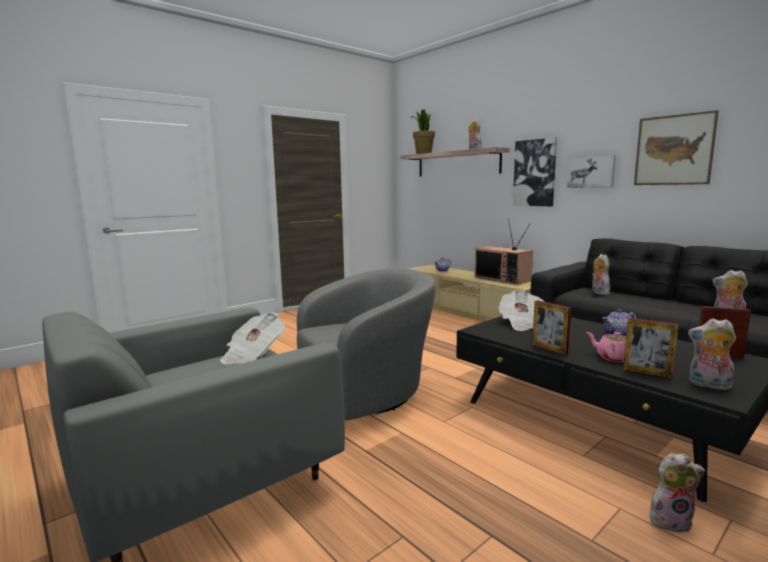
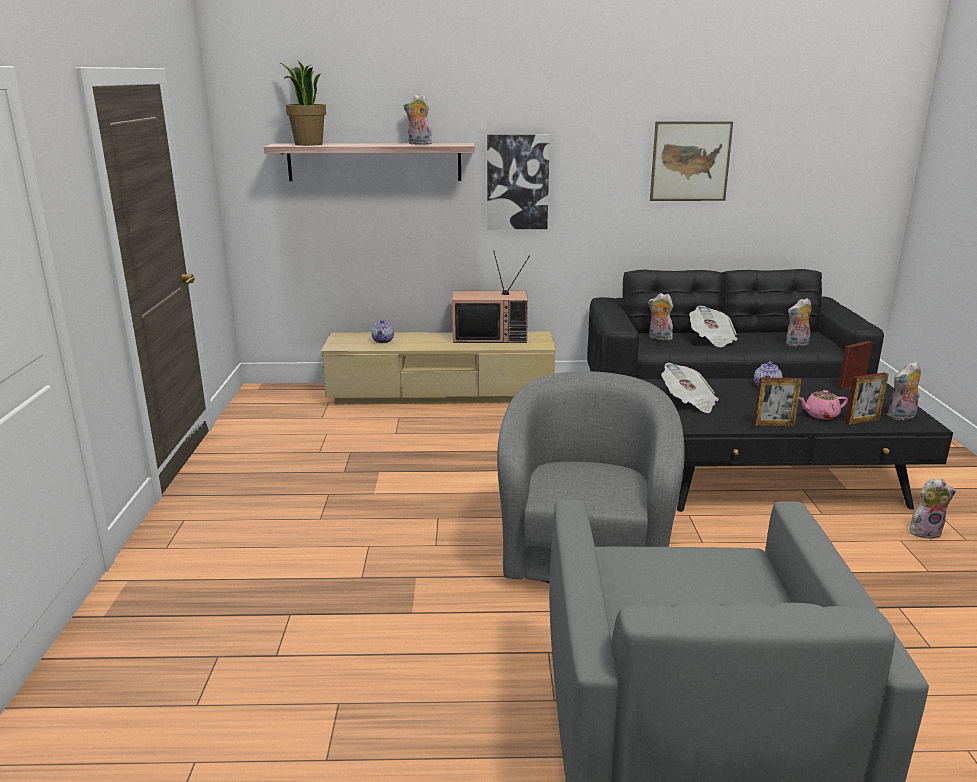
camera: 50 degrees left, 10 degrees up
newspaper [220,312,285,364] -> newspaper moved to [689,306,738,347]
picture [567,155,616,188] -> none
plush toy [650,453,705,533] -> plush toy turned 45 degrees clockwise [910,478,956,539]

